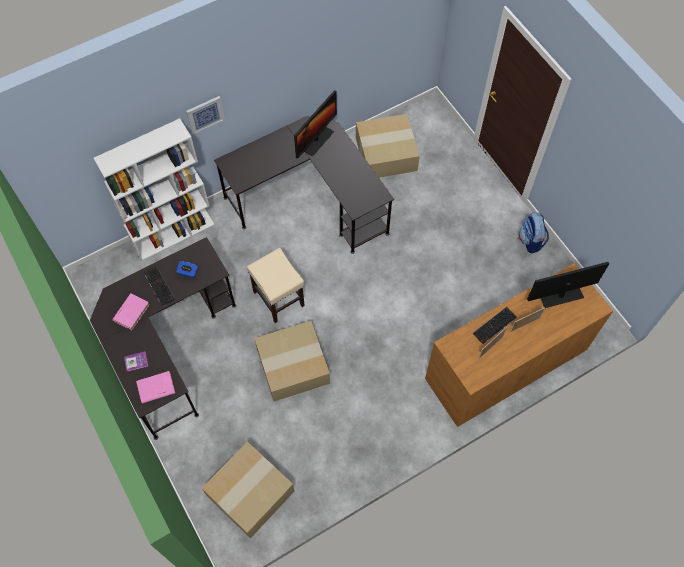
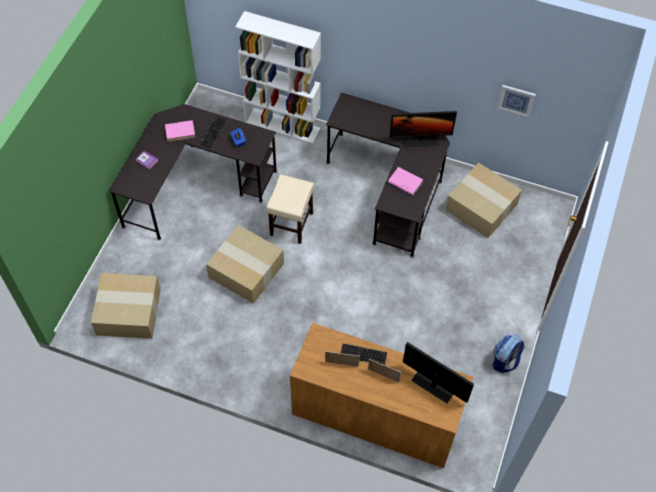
camera: 50 degrees right, 5 degrees down
pink book [136,371,175,404] -> pink book moved to [388,167,423,195]
picture [186,96,225,135] -> picture moved to [497,85,536,117]

